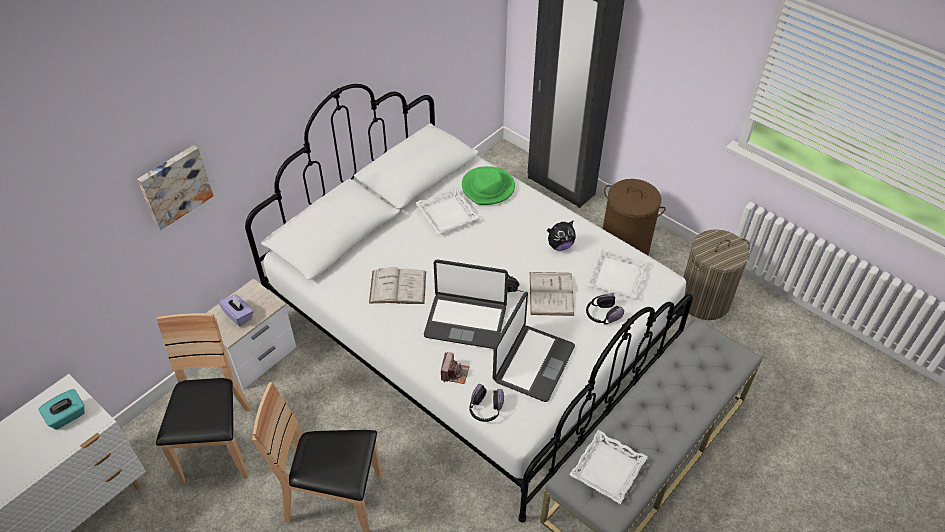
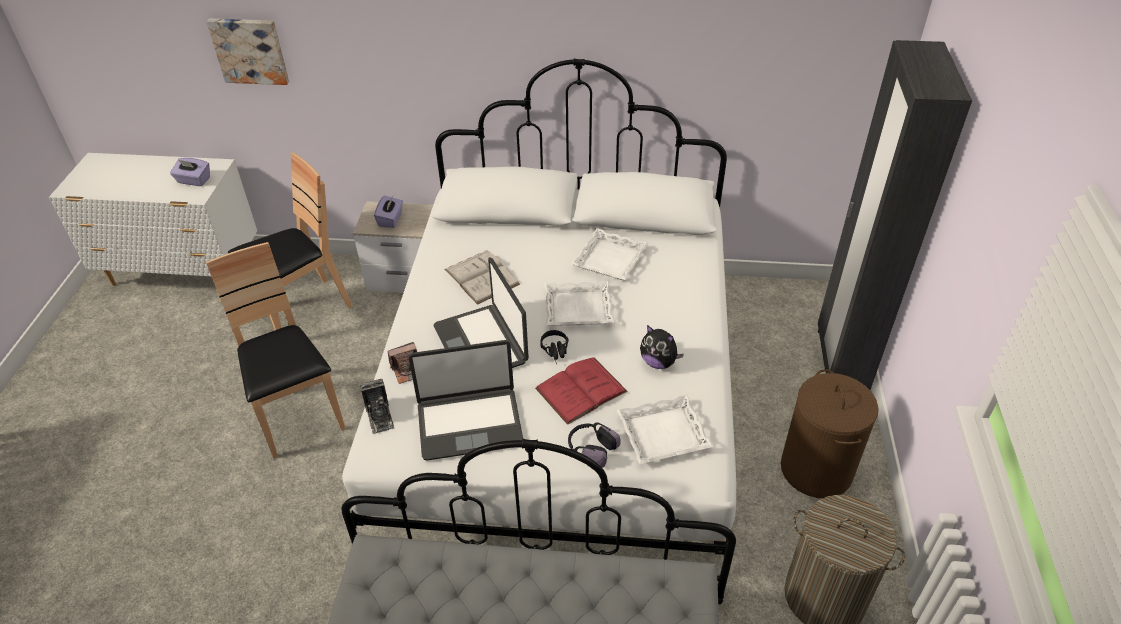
camera: 55 degrees right, 5 degrees down
turquoise tissue box [38,389,85,429] -> purple tissue box [170,158,210,186]
picture [137,145,213,230] -> picture moved to [206,19,289,85]
green hat [462,166,515,205] -> none
headphones [469,384,504,422] -> camera [360,379,394,434]
white book [530,272,574,316] -> red book [535,357,628,425]
white tray [569,430,648,504] -> white tray moved to [545,281,615,326]

